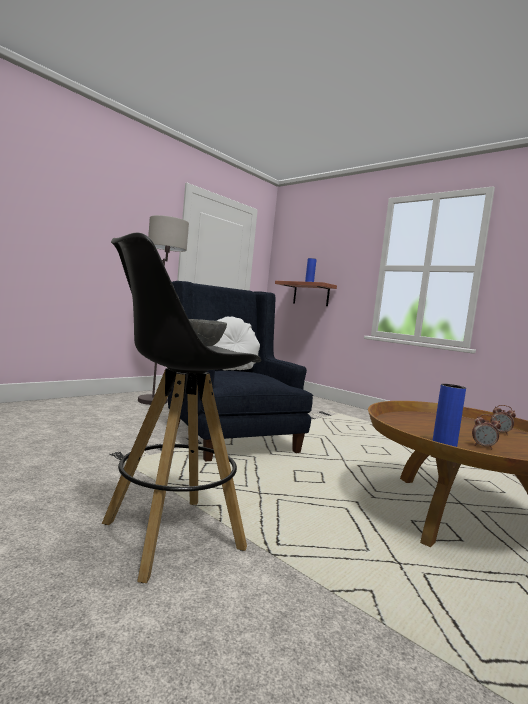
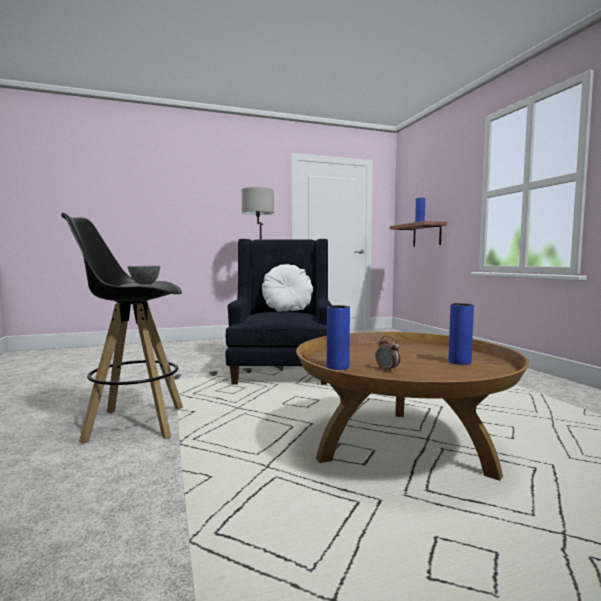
camera: 30 degrees right, 0 degrees up
alarm clock [490,405,516,435] -> blue vase [449,303,474,365]

